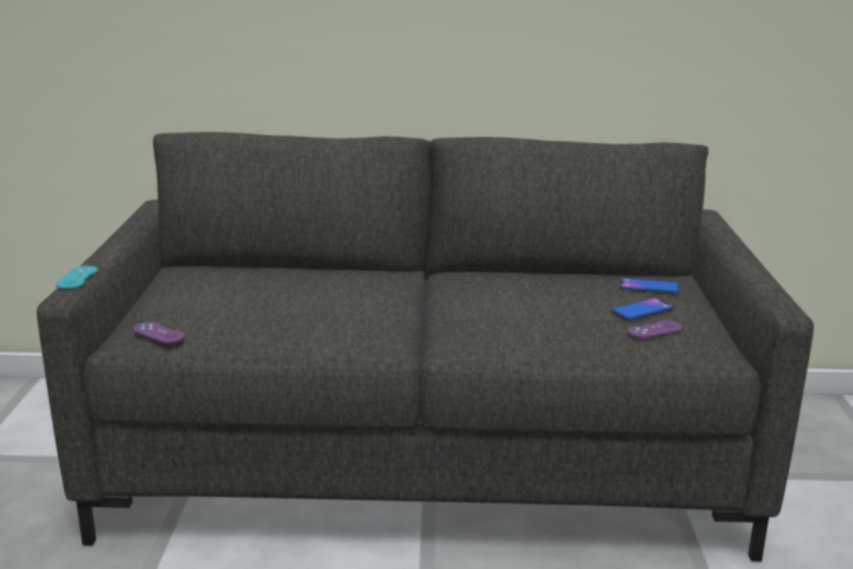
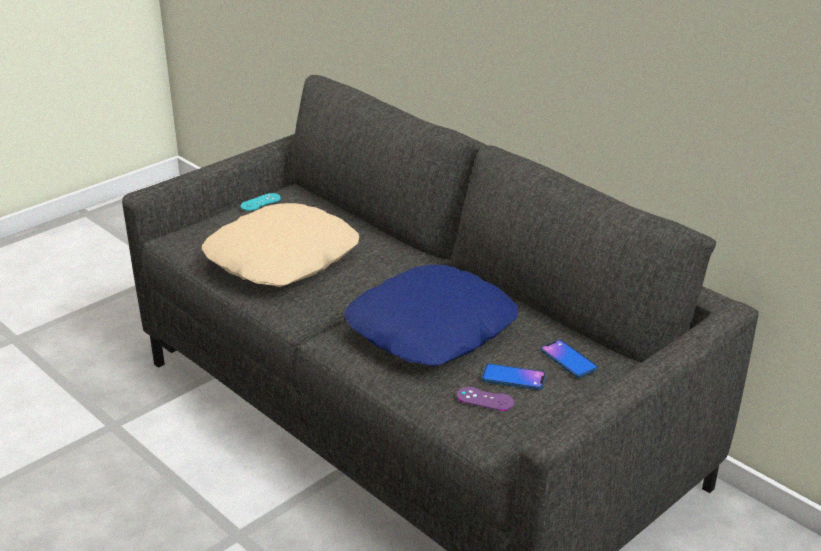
camera: 45 degrees right, 10 degrees up
turquoise game controller [56,266,98,289] -> turquoise game controller moved to [241,193,281,211]
purple game controller [133,322,185,343] -> none
none -> beige pillow [202,203,359,287]
none -> blue pillow [344,265,518,367]

